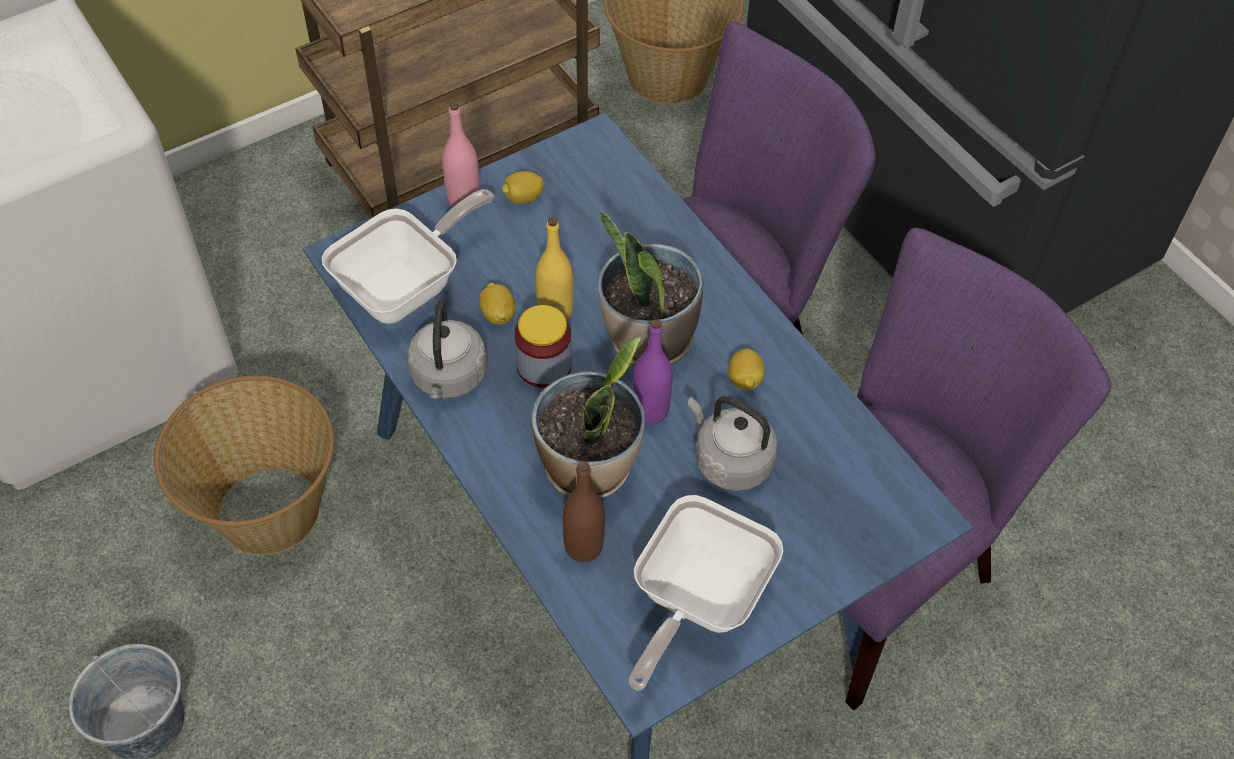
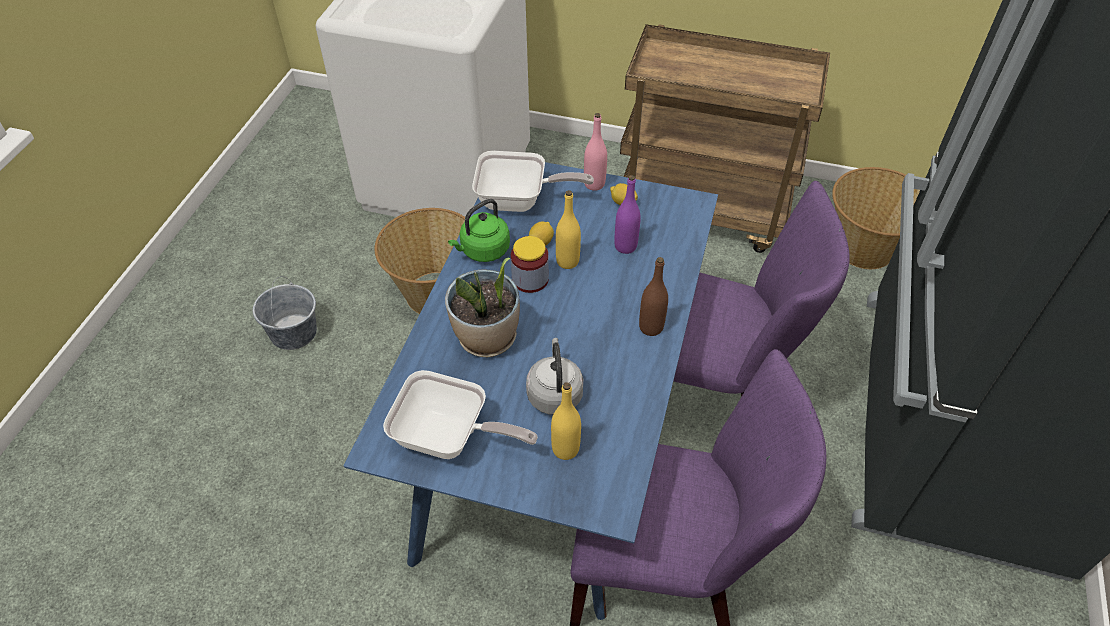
camera: 50 degrees right, 5 degrees down
grey kettle [408,301,487,399] -> green kettle [448,199,510,262]
brown bottle [563,461,605,562] -> brown bottle moved to [639,257,668,336]
potted plant [598,211,703,365] -> none
frying pan [629,495,783,691] -> frying pan turned 150 degrees counterclockwise [383,370,538,459]
purple bottle [633,319,673,424] -> purple bottle moved to [614,175,641,254]
lemon [728,348,765,391] -> none
none -> yellow bottle [551,382,581,460]

